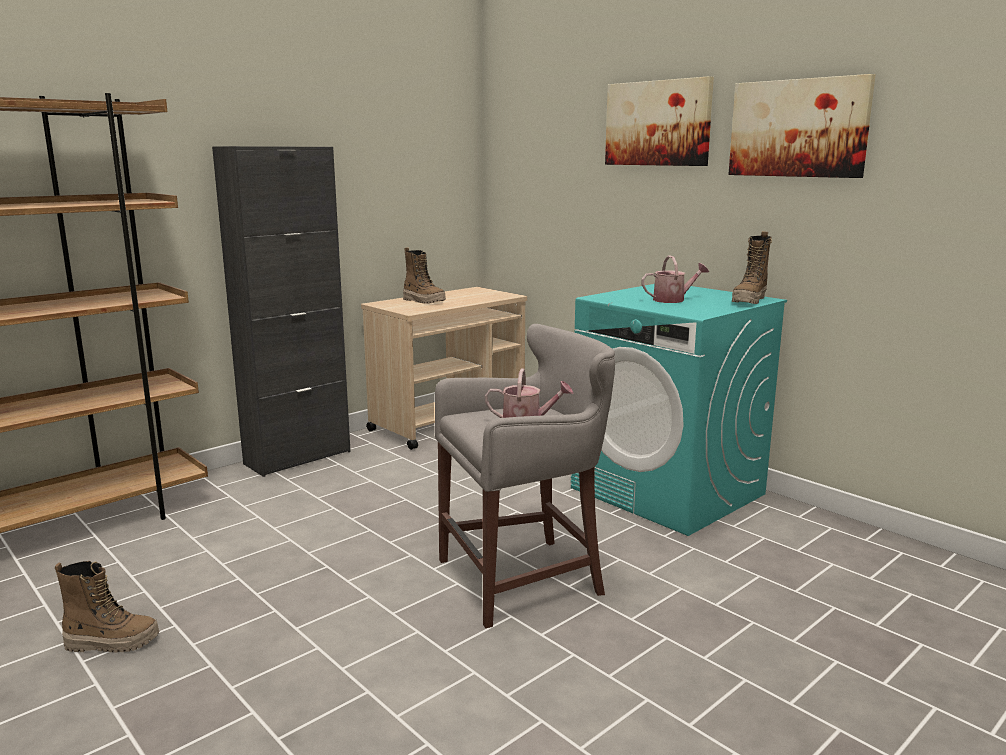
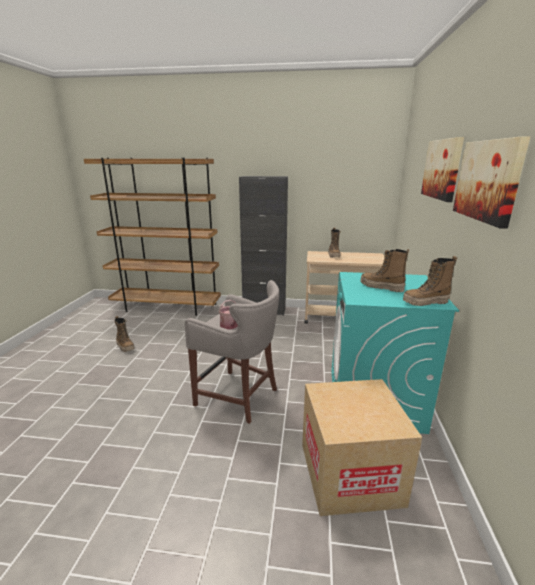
camera: 50 degrees right, 5 degrees up
watering can [641,255,709,303] -> boot [360,249,409,292]
none -> cardboard box [302,379,422,516]

